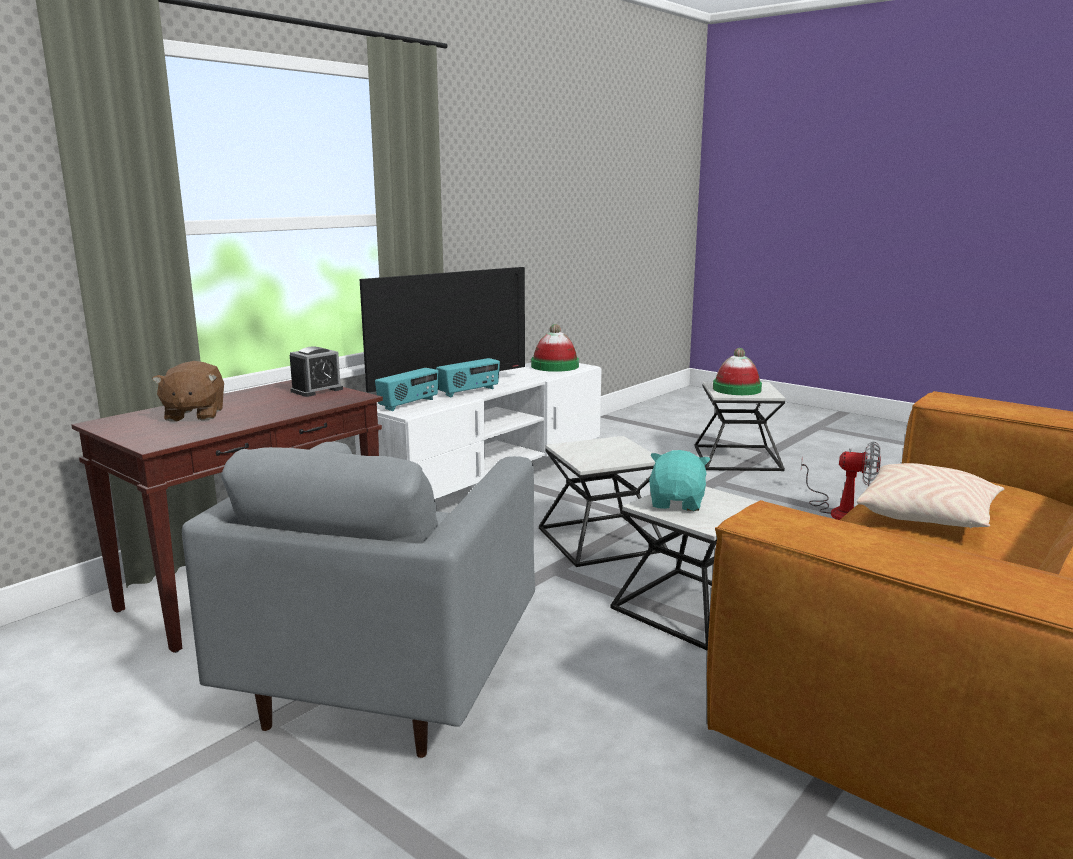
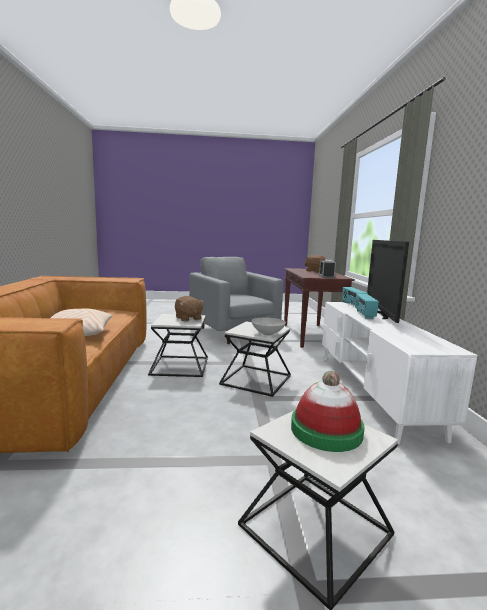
camera: 135 degrees right, 5 degrees down
hat [531,324,579,372] -> none
turquoise plush toy [649,450,711,511] -> brown plush toy [175,296,204,322]
fan [801,441,881,520] -> none
none -> grey bowl [251,318,286,336]

